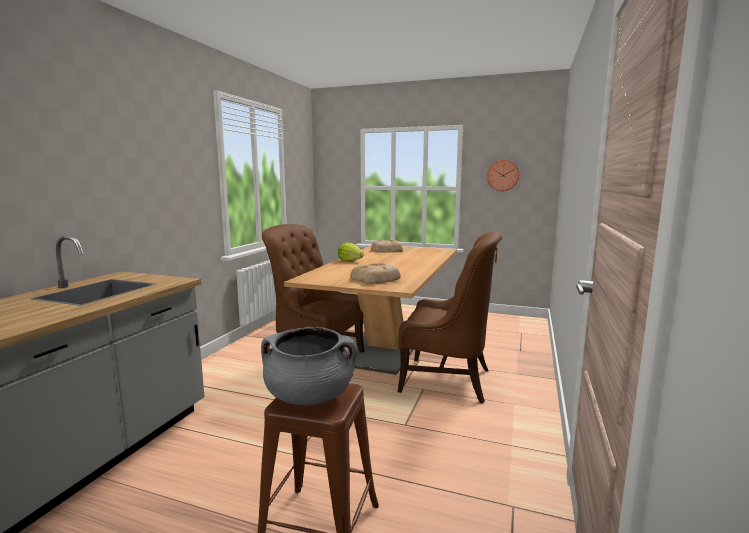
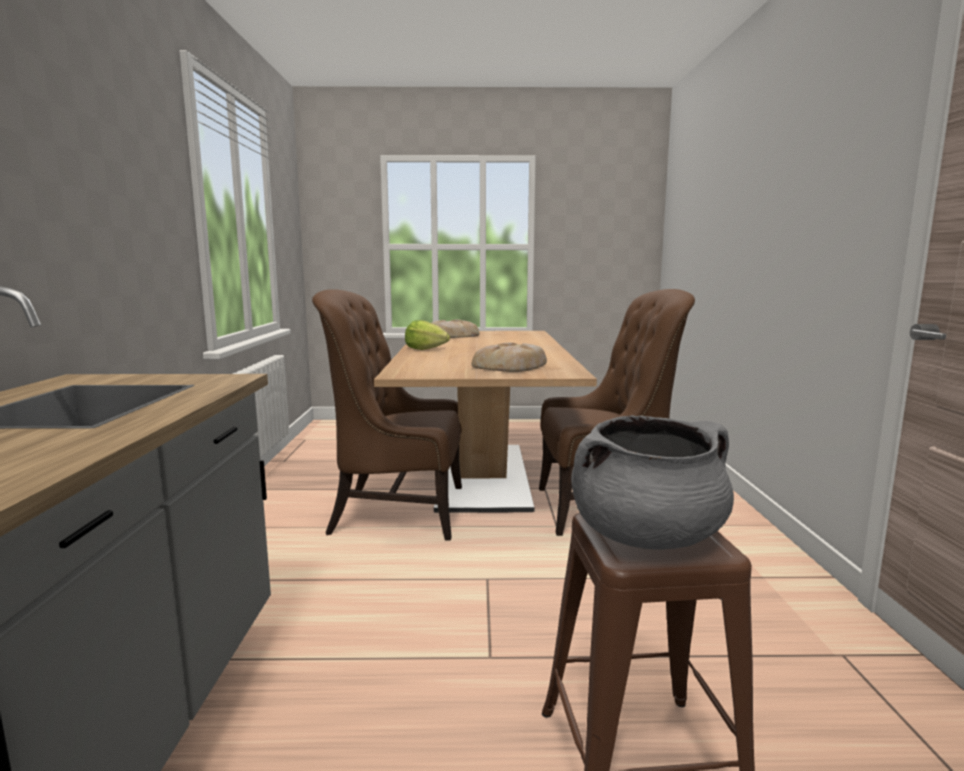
camera: 20 degrees left, 0 degrees up
wall clock [487,160,519,191] -> none

